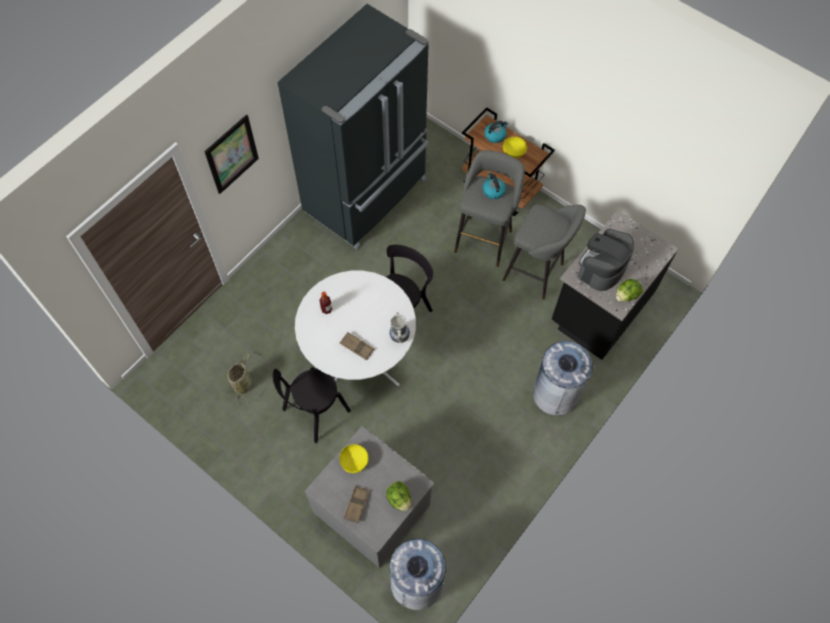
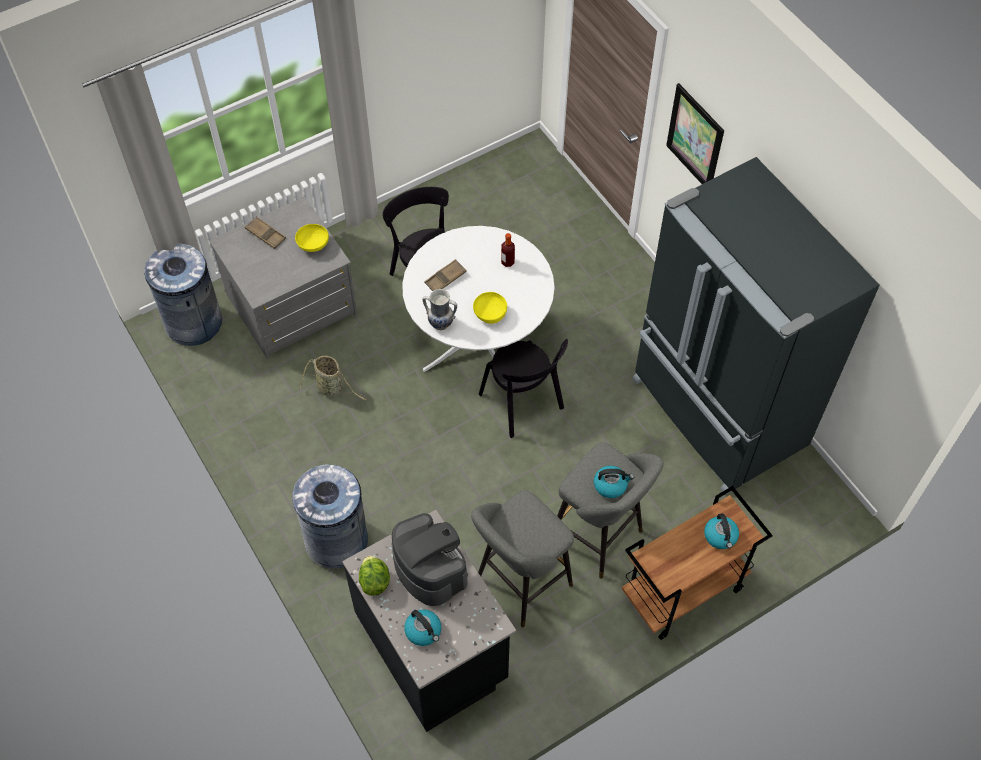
camera: 110 degrees right, 5 degrees down
basket [227,353,252,405] -> basket moved to [300,356,367,400]
lettuce [386,481,411,511] -> none
yellow bowl [503,137,527,158] -> yellow bowl moved to [473,292,507,324]
none -> kettle [404,610,441,646]

